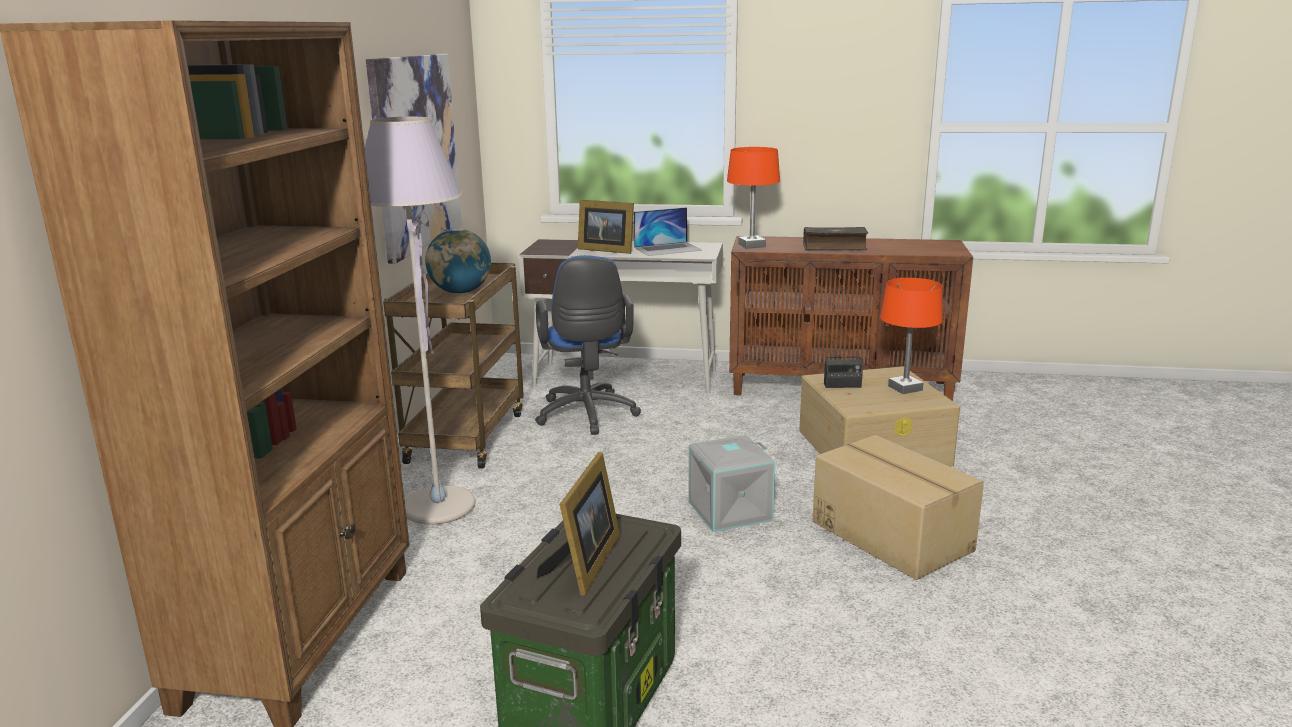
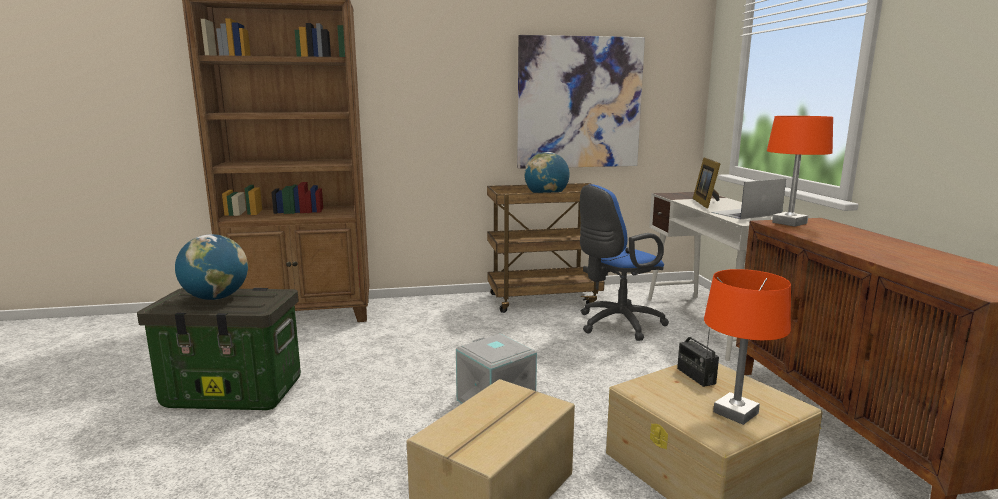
camera: 70 degrees right, 5 degrees down
grey floor lamp [365,117,476,525] -> none
picture frame [536,452,620,596] -> globe [175,234,248,300]
laptop [634,207,702,256] -> laptop turned 105 degrees clockwise [711,179,786,219]
book [803,227,868,250] -> none

